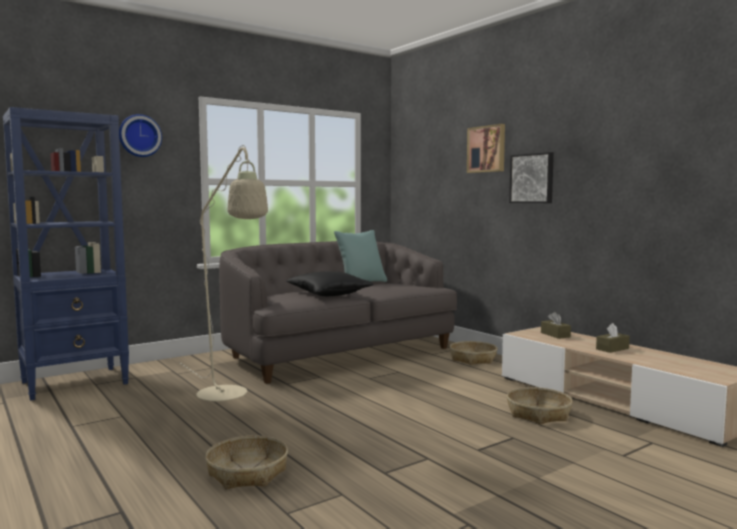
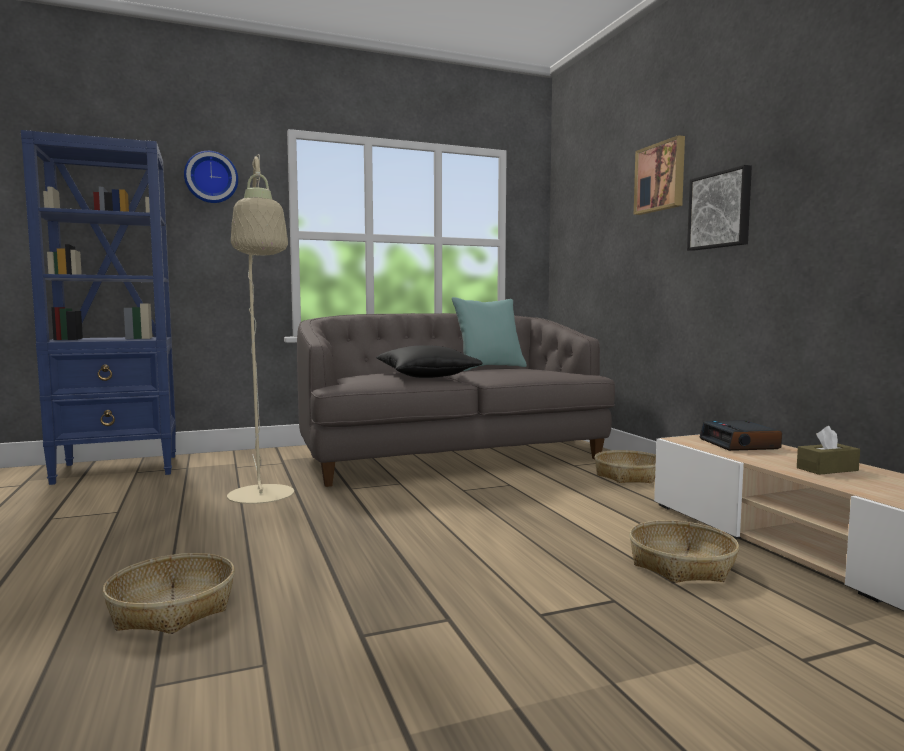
camera: 15 degrees right, 0 degrees up
brown tissue box [541,312,571,339] -> alarm clock [700,420,782,451]

